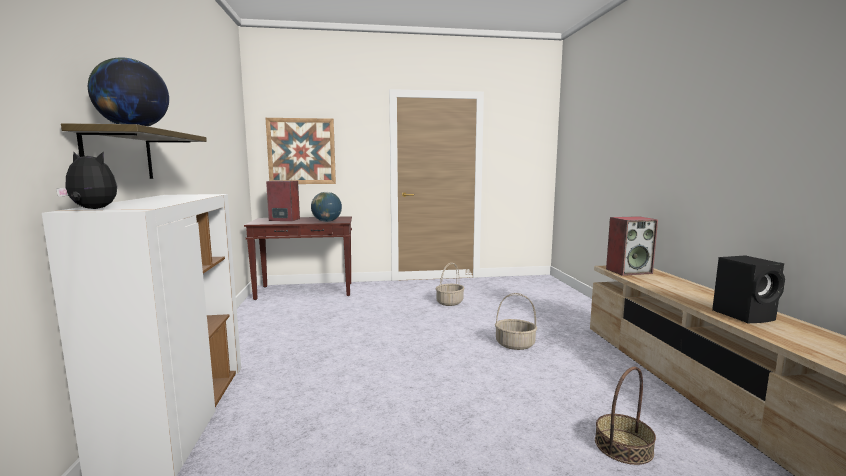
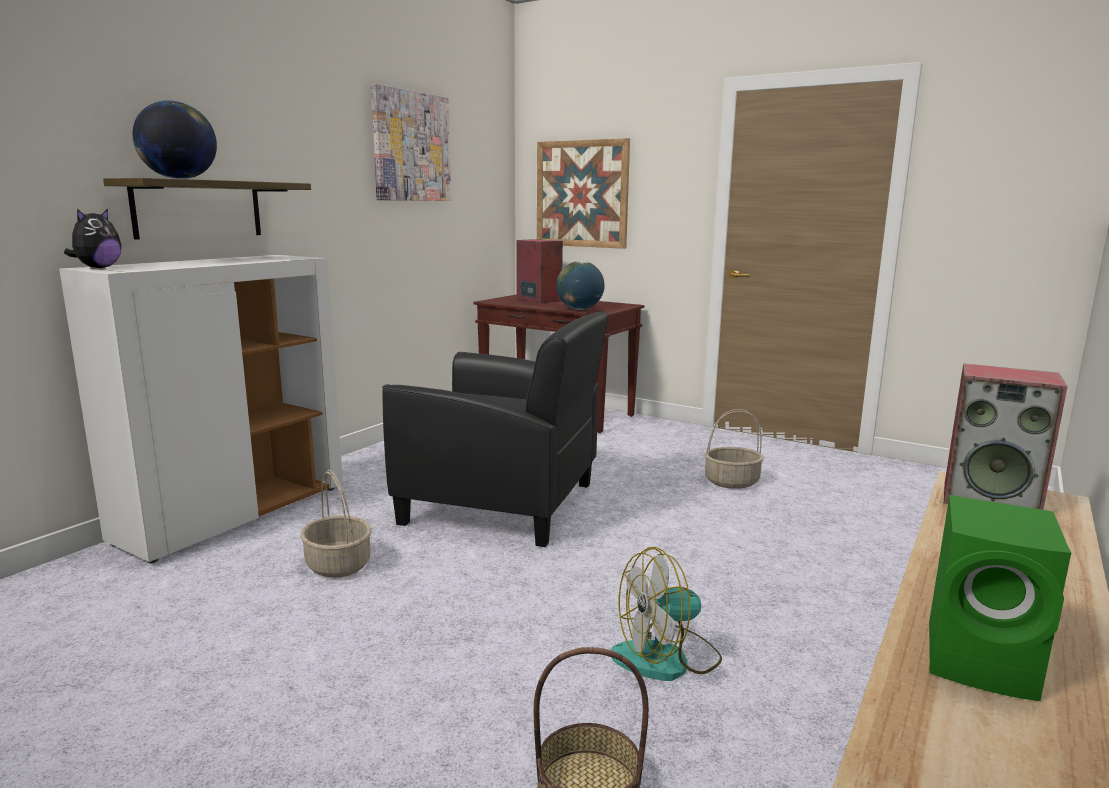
camera: 40 degrees right, 5 degrees up
plush toy [56,151,117,209] -> plush toy turned 60 degrees clockwise [64,209,121,268]
basket [495,293,537,350] -> basket moved to [300,470,371,578]
black speaker [712,255,785,323] -> green speaker [929,495,1071,701]
none -> picture [371,84,451,201]
none -> black armchair [382,312,608,547]
none -> fan [611,547,722,681]

